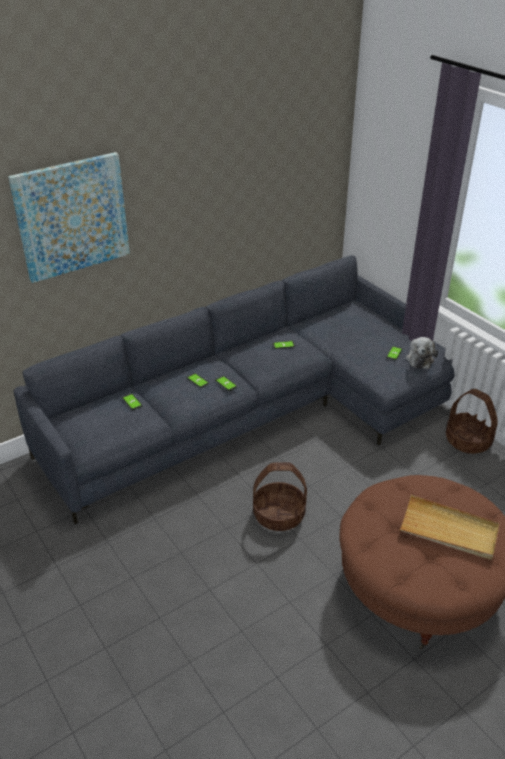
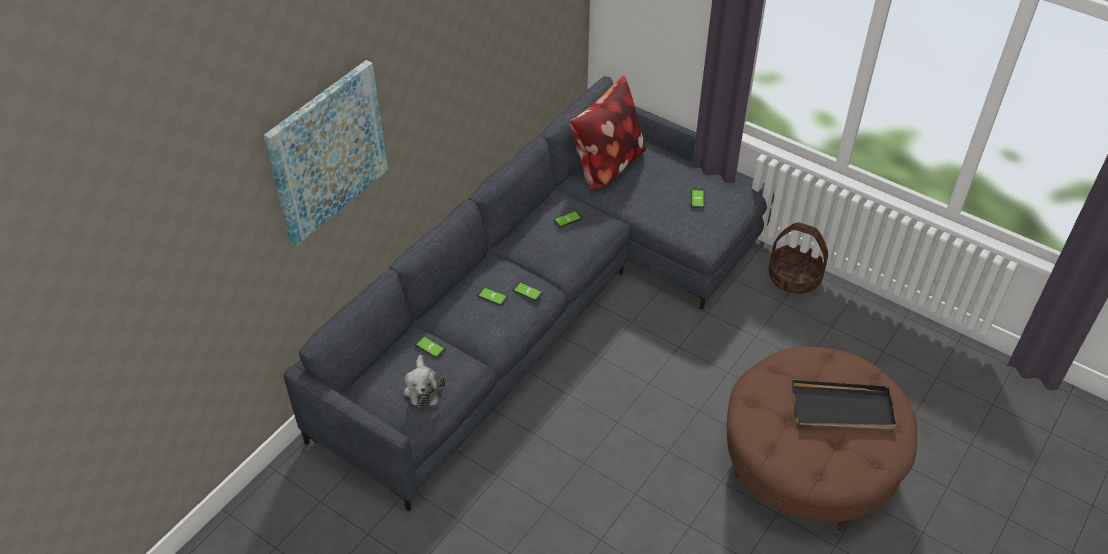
camera: 20 degrees left, 10 degrees up
basket [253,462,307,531] -> none
beige tray [400,495,499,560] -> black tray [792,379,897,429]
plush toy [405,337,438,369] -> plush toy moved to [403,355,445,408]
none -> pillow [569,76,646,189]

